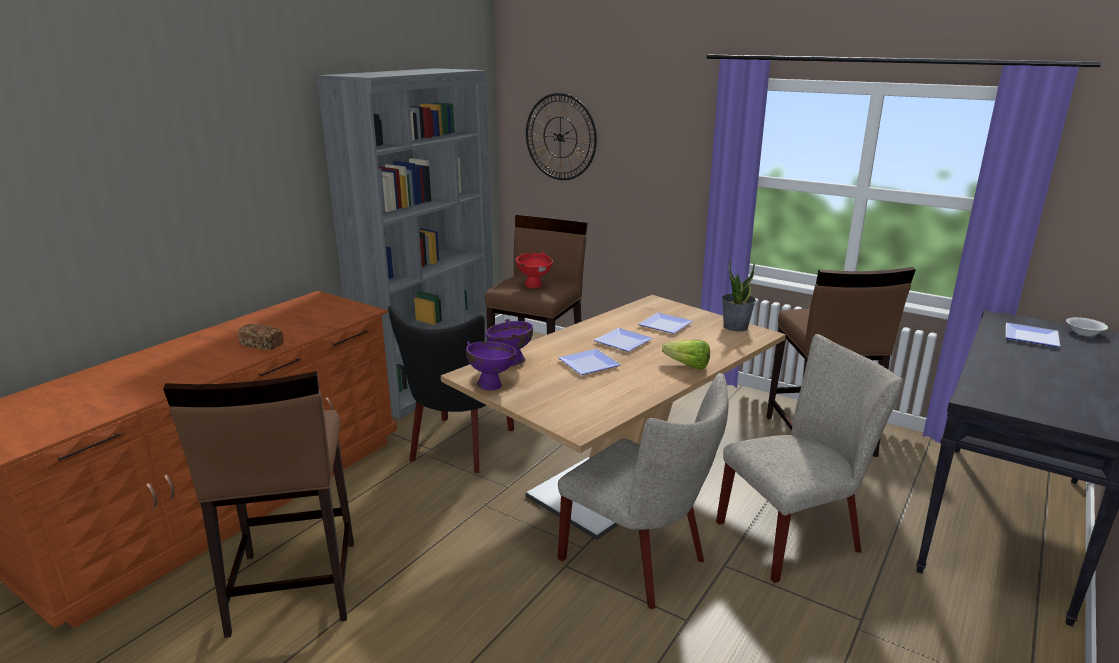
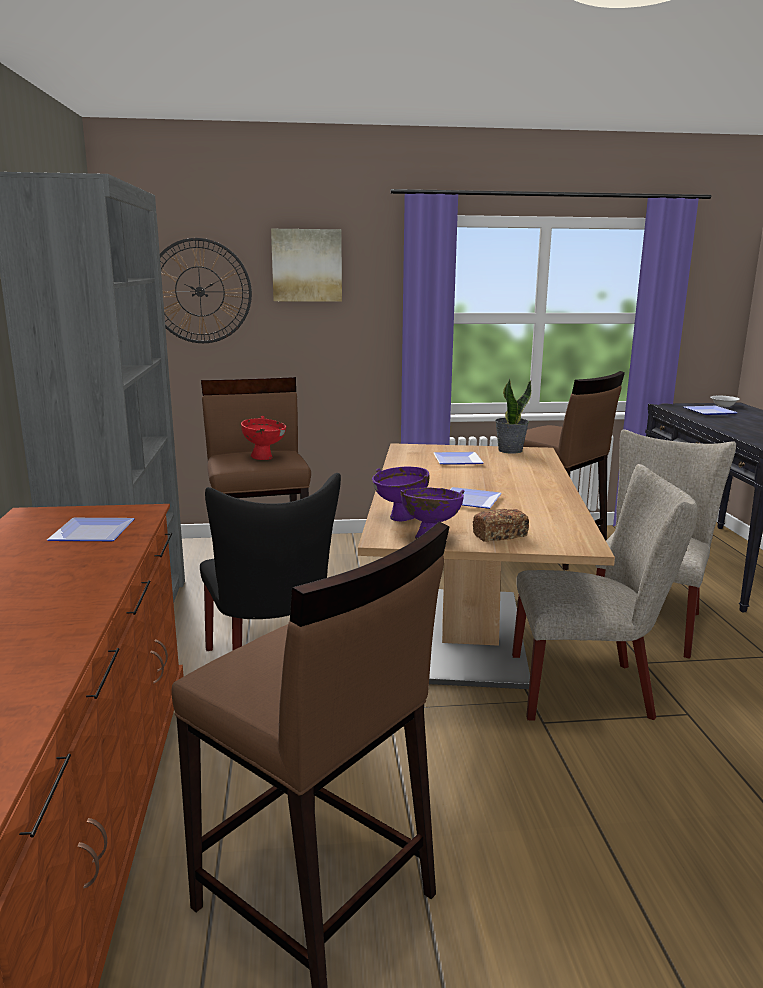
camera: 40 degrees left, 5 degrees down
bread [238,324,283,350] -> bread moved to [473,509,529,542]
plate [594,328,653,352] -> plate moved to [47,518,135,541]
lettuce [662,340,710,370] -> none
none -> picture [271,229,342,301]

